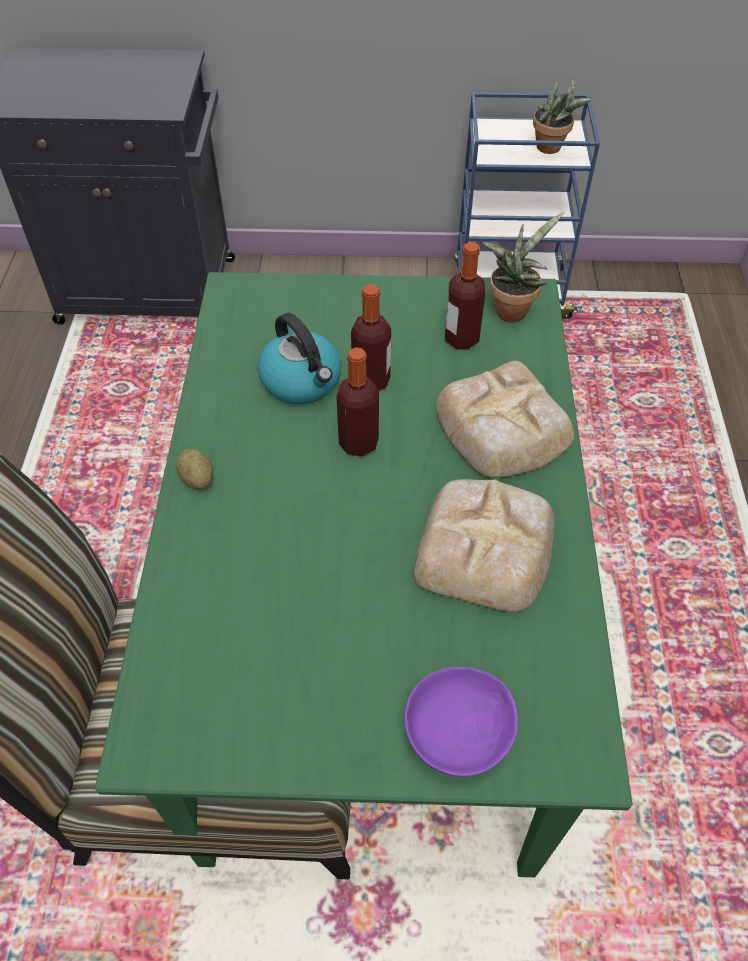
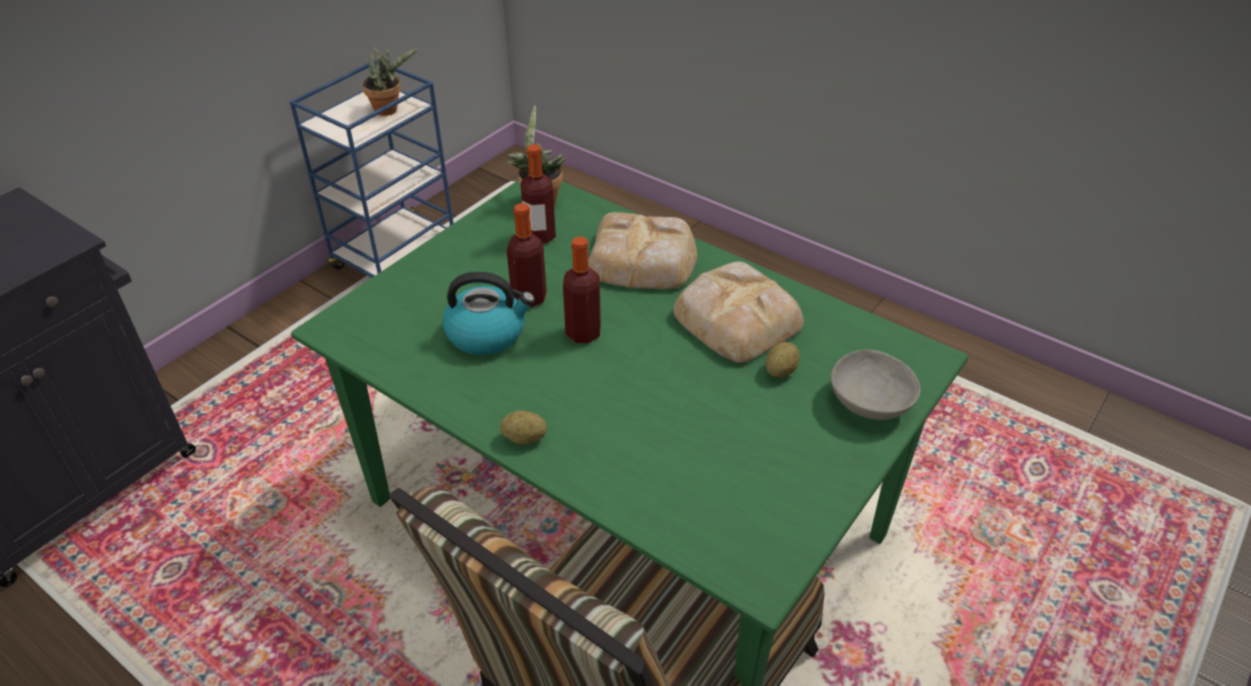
camera: 55 degrees left, 10 degrees down
purple bowl [404,667,518,777] -> grey bowl [831,349,920,420]
none -> potato [765,342,800,378]

